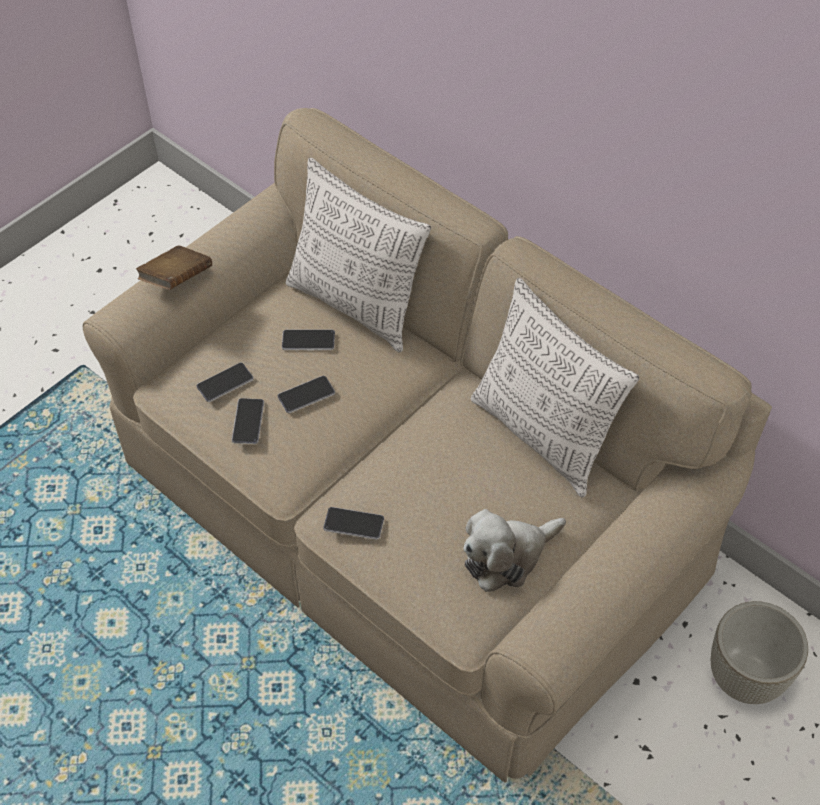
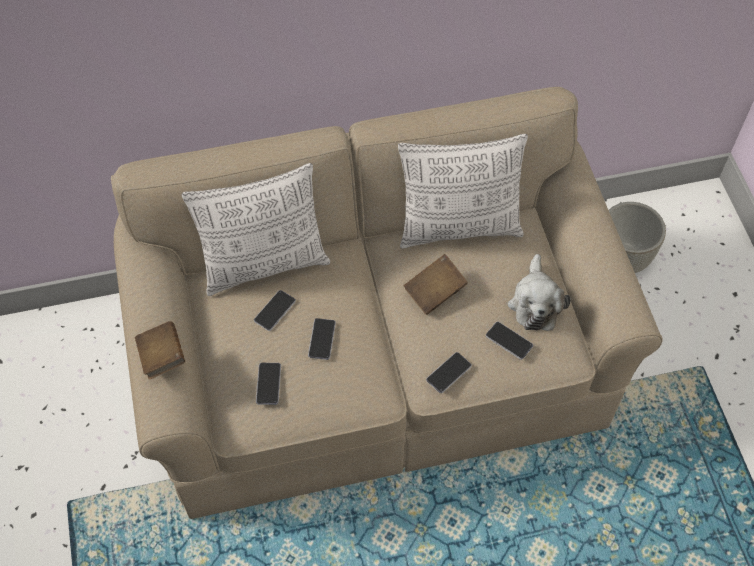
camera: 55 degrees left, 5 degrees up
phone [232,398,264,444] -> phone moved to [486,322,533,360]
none -> brown book [403,254,468,315]

